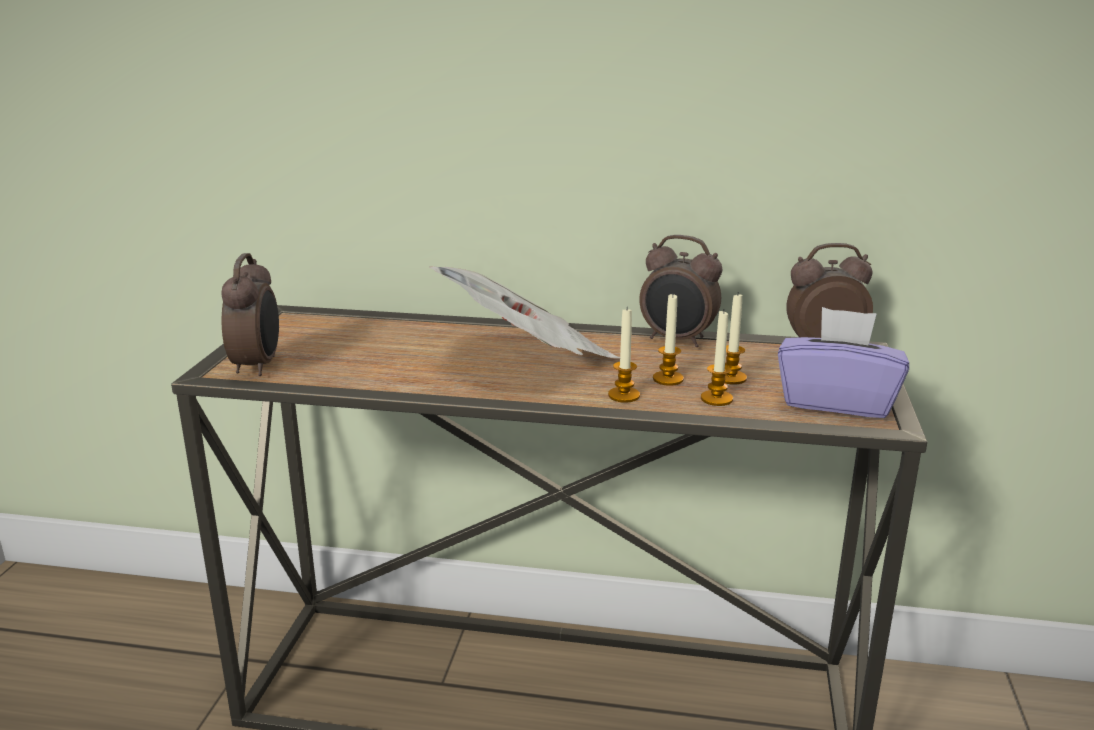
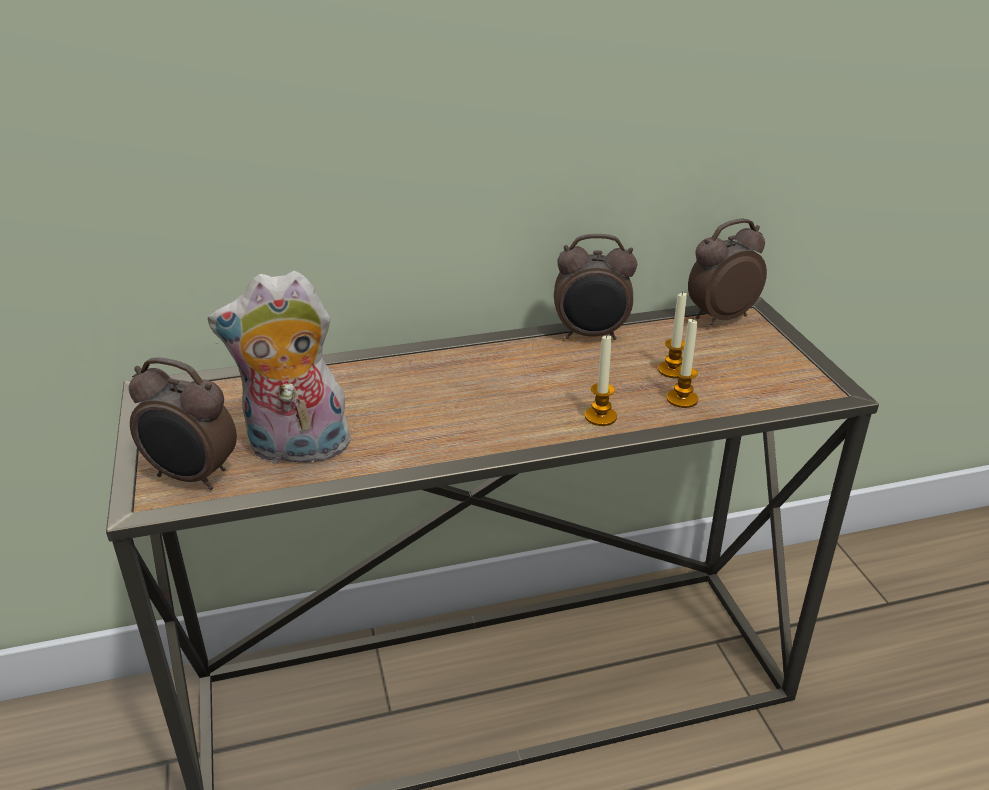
camera: 25 degrees left, 10 degrees up
alarm clock [221,253,279,376] -> alarm clock turned 135 degrees clockwise [129,357,237,490]
newspaper [429,266,620,359] -> none
candle [653,294,684,386] -> none
purple tissue box [778,307,909,418] -> none
none -> plush toy [208,271,354,467]

